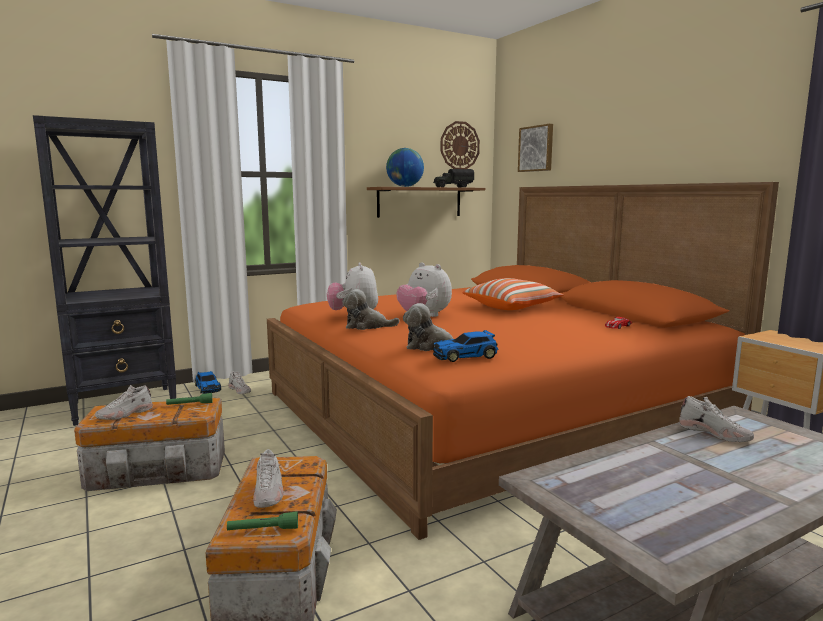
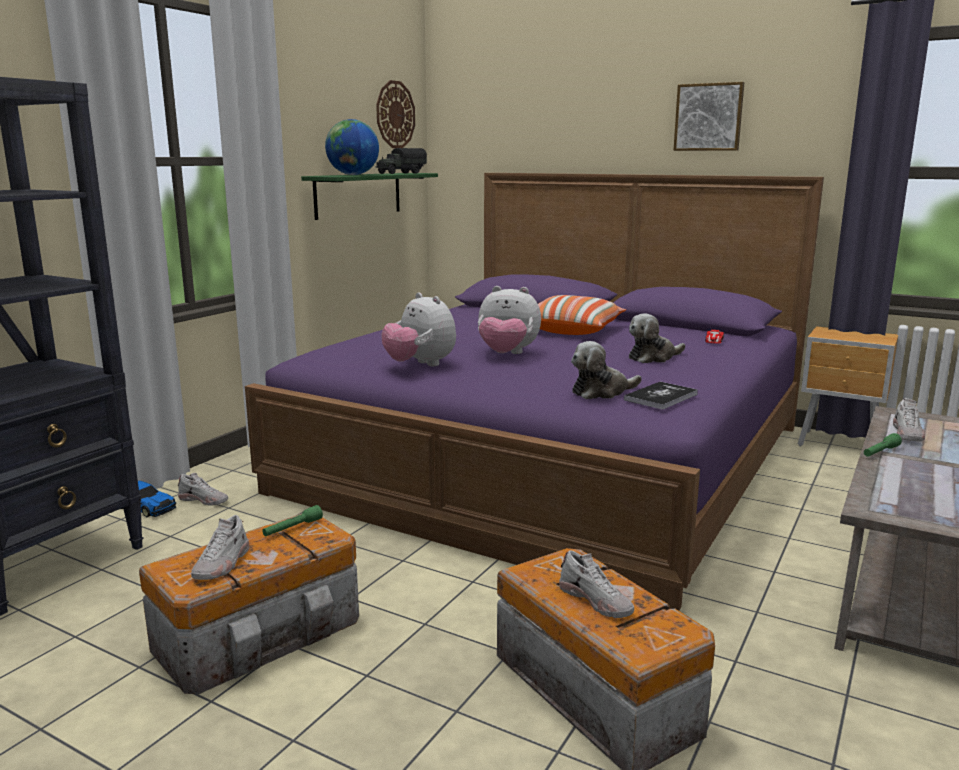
camera: 30 degrees left, 5 degrees up
green flashlight [227,511,298,530] -> green flashlight moved to [864,433,902,457]
orange bed [267,182,779,540] -> purple bed [245,173,824,611]
plush toy [342,289,400,330] -> plush toy moved to [629,313,685,363]
brown shelf [367,187,485,218] -> green shelf [301,173,438,220]
toy car [433,330,499,362] -> book [624,382,698,410]
picture [518,124,553,172] -> picture moved to [673,82,745,151]
white shoe [679,396,754,442] -> white shoe turned 90 degrees clockwise [893,398,925,441]

